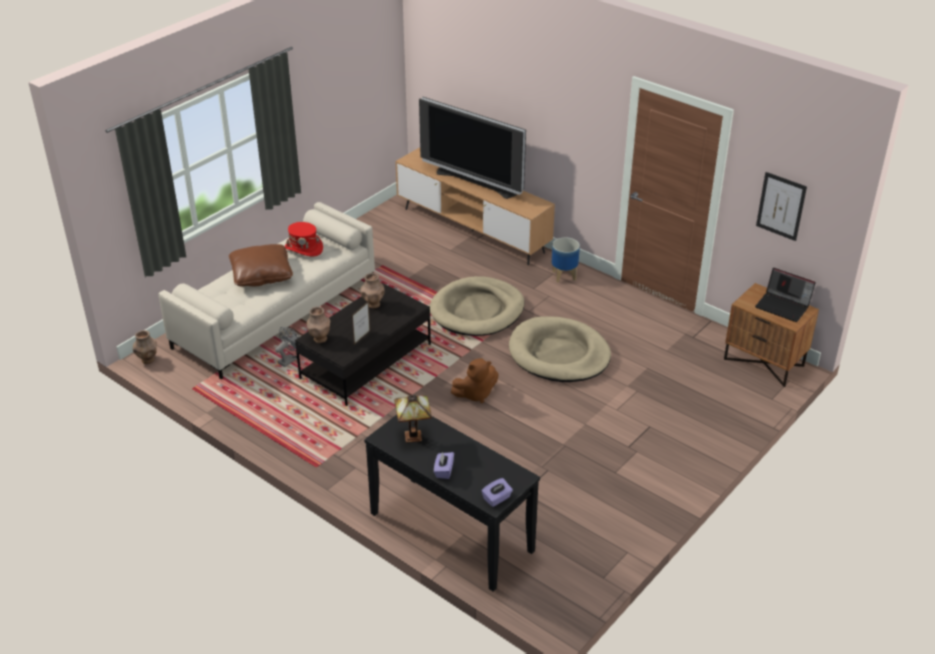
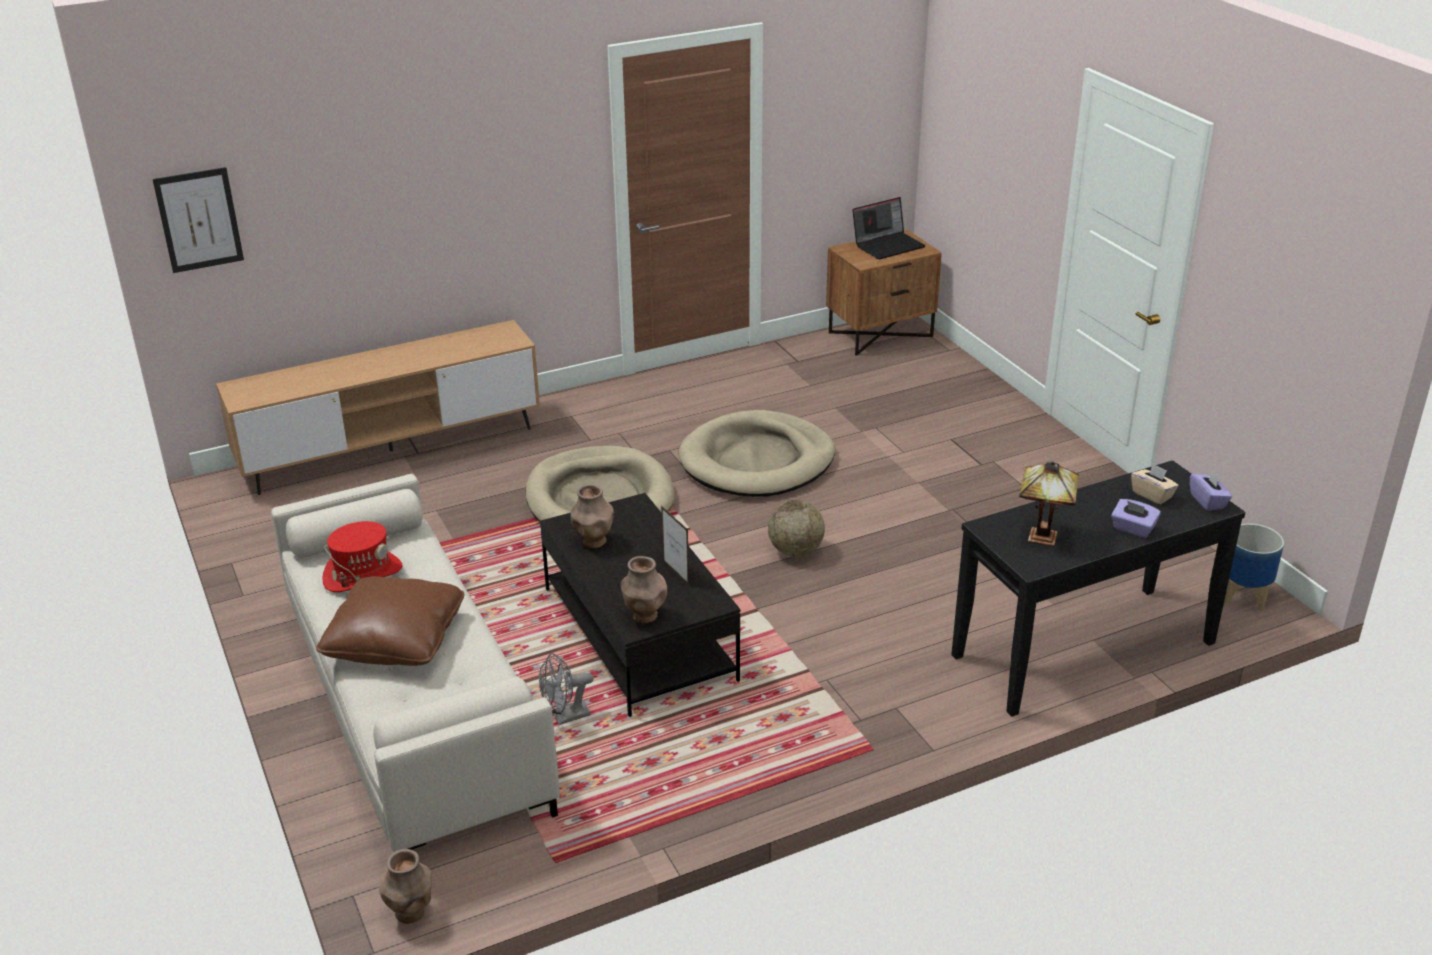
camera: 65 degrees left, 5 degrees down
grey fan [275,327,300,367] -> grey fan turned 90 degrees counterclockwise [539,653,594,725]
television [419,97,526,199] -> none
brown plush toy [451,358,499,403] -> globe [768,500,825,557]
planter [552,237,580,283] -> planter moved to [1224,523,1284,611]
picture [756,172,807,241] -> picture moved to [153,167,244,273]
none -> beige tissue box [1131,464,1178,505]

